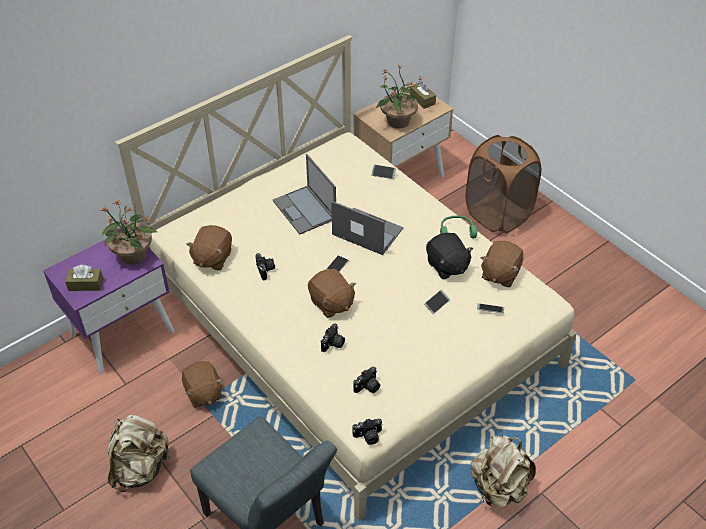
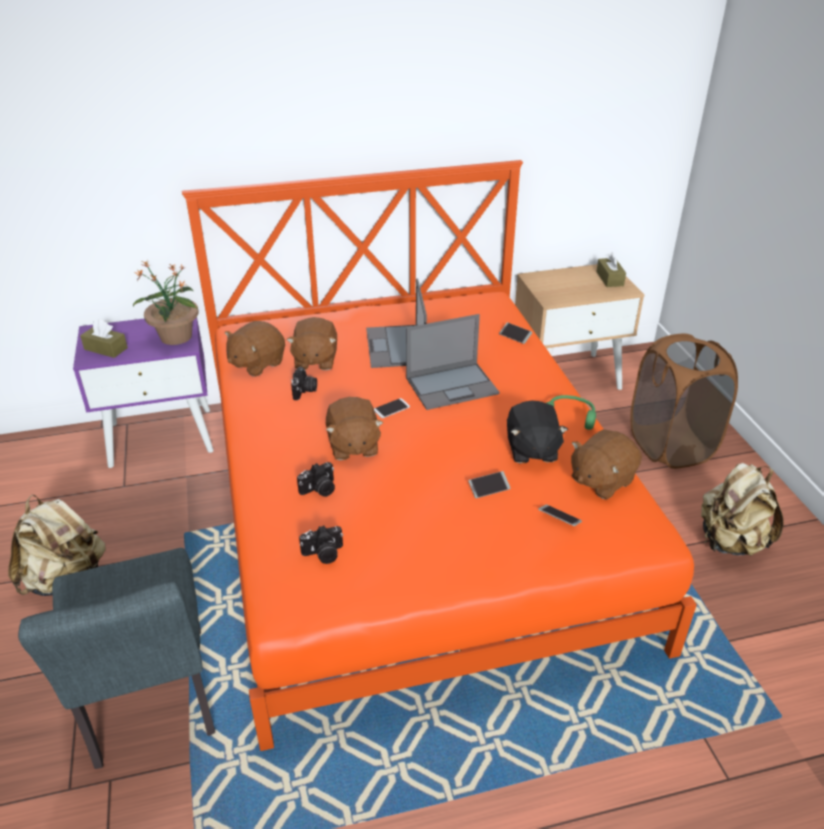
camera: 25 degrees right, 10 degrees down
beige bed [115,35,577,521] -> orange bed [182,160,697,751]
brown plush toy [182,361,224,407] -> brown plush toy moved to [287,317,337,370]
laptop [331,201,403,255] -> laptop turned 105 degrees clockwise [406,314,500,410]
camera [353,418,383,445] -> none
potted plant [376,65,424,129] -> none
beige backpack [471,435,536,507] -> beige backpack moved to [701,463,784,556]

